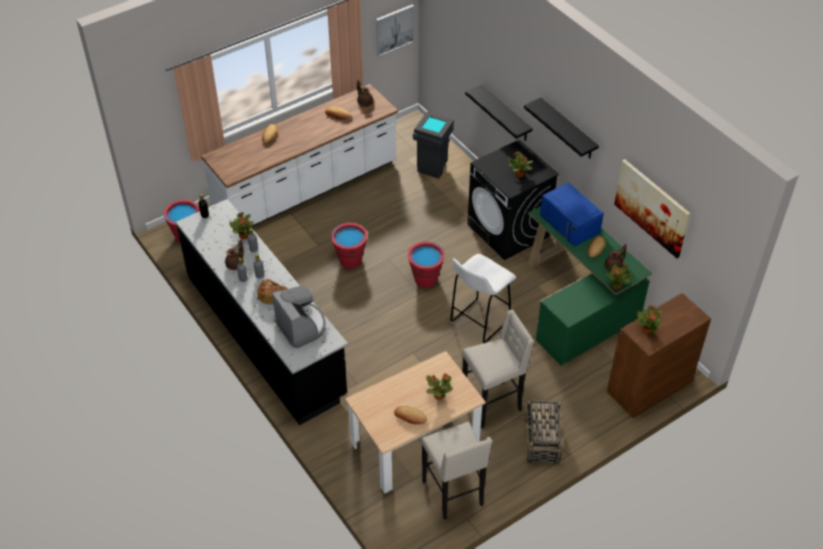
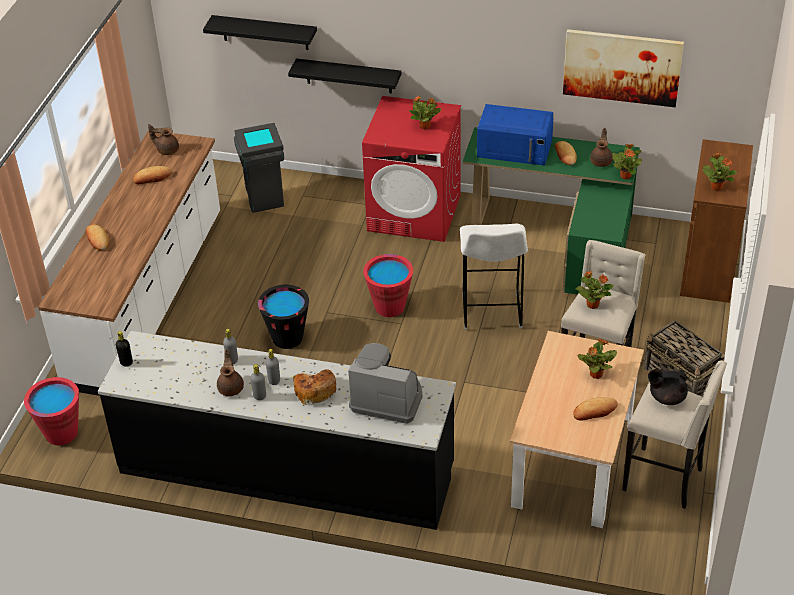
camera: 40 degrees left, 5 degrees down
potted plant [229,212,253,239] -> potted plant moved to [575,271,614,309]
red bucket [331,223,368,269] -> black bucket [258,285,309,349]
picture [376,4,414,56] -> none
black washing machine [467,139,559,260] -> red washing machine [362,96,461,242]
black shelf [524,98,599,158] -> black shelf moved to [203,15,317,50]
none -> black teapot [648,369,688,405]

